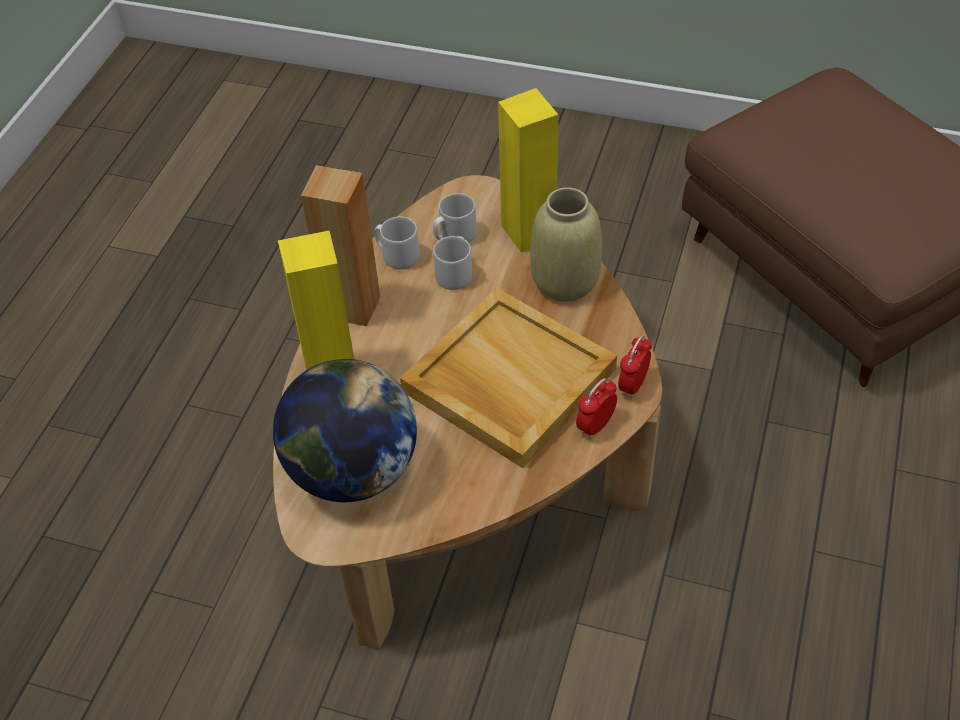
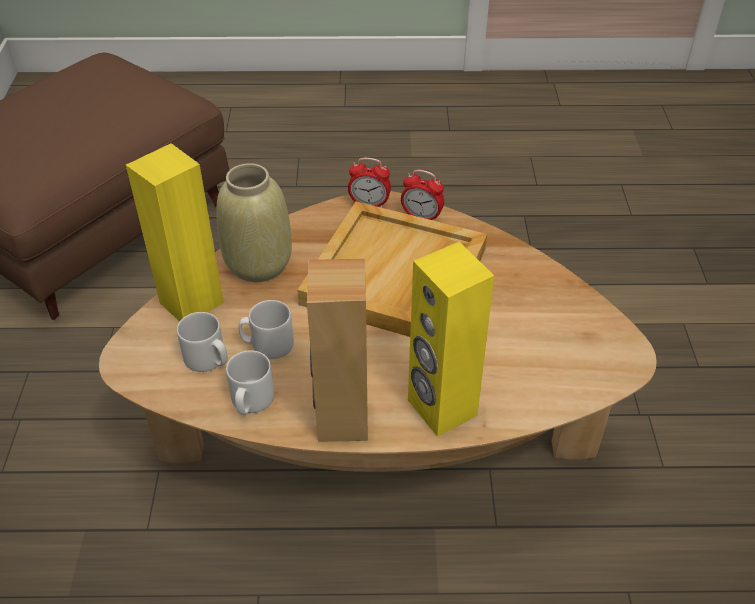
camera: 110 degrees left, 5 degrees down
globe [273,359,417,502] -> none

